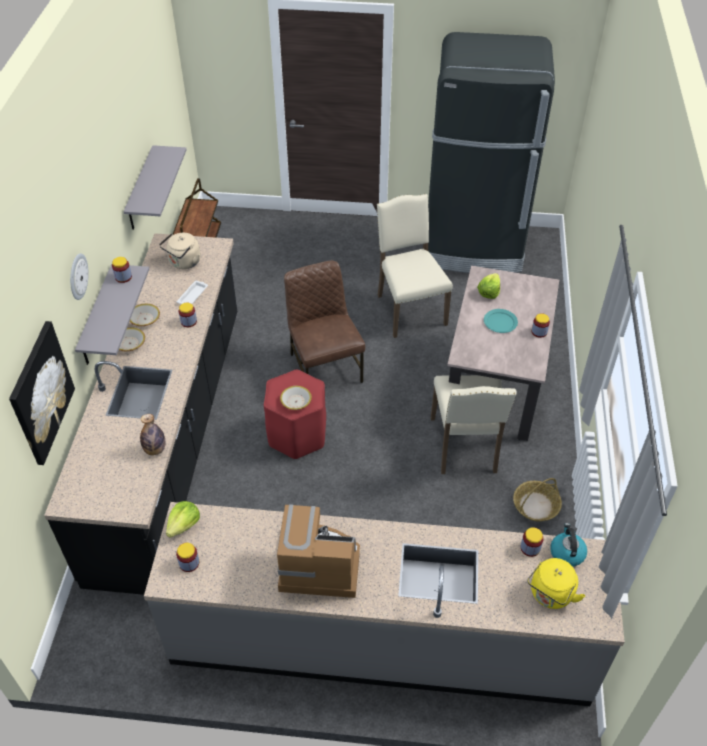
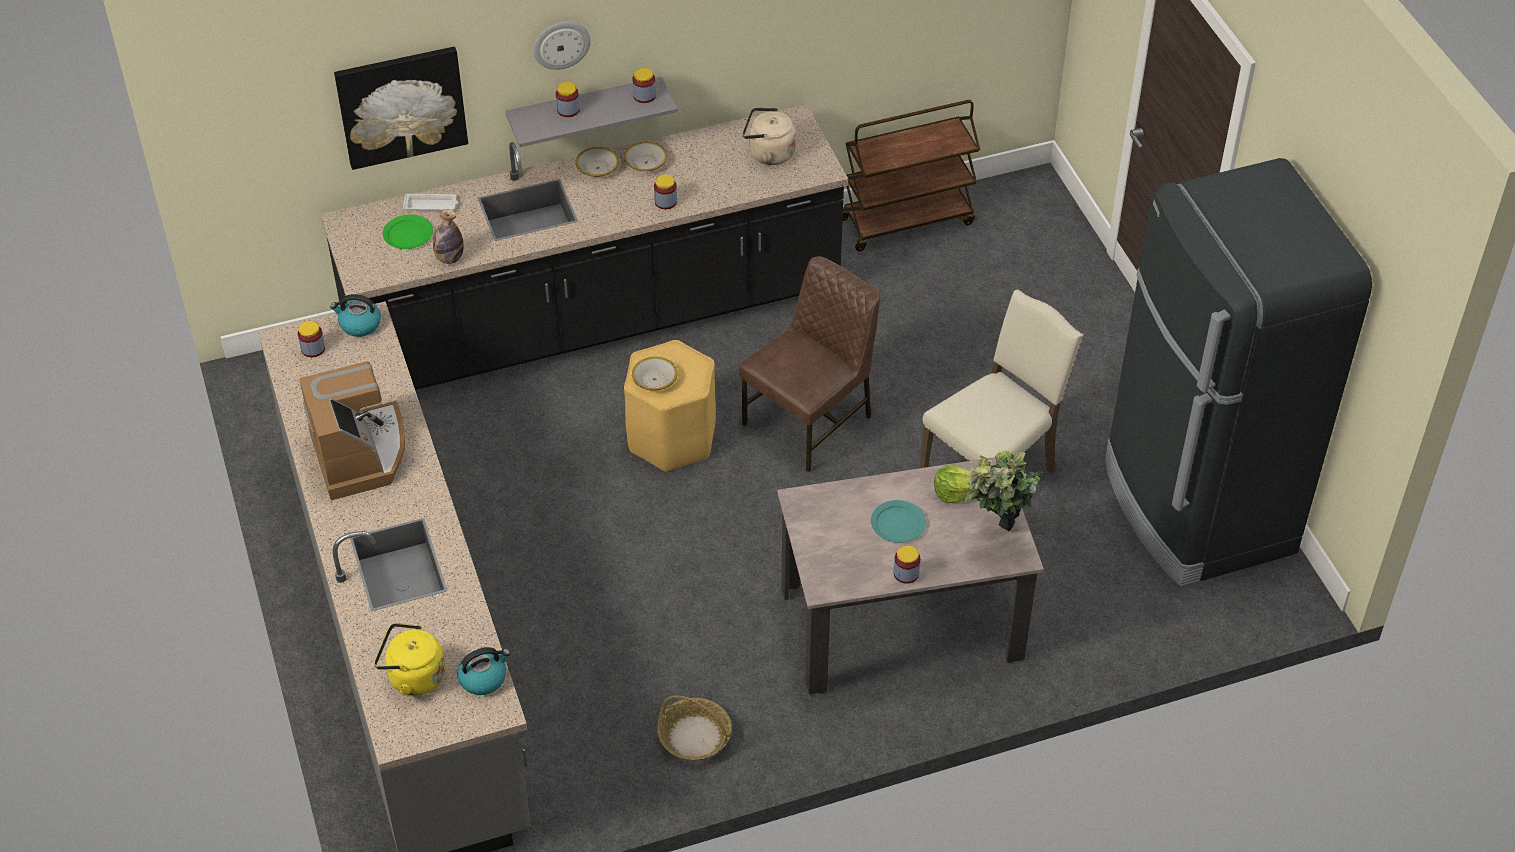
camera: 65 degrees right, 0 degrees up
grey shelf [123,145,187,230] -> none
lettuce [166,501,200,538] -> kettle [330,294,381,337]
white tray [176,280,208,304] -> white tray moved to [403,193,458,211]
red stool [264,369,326,459] -> yellow stool [624,340,716,472]
beige chair [431,375,517,474] -> none
jar [521,527,544,557] -> jar moved to [556,82,580,117]
none -> green plate [383,215,433,249]
none -> potted plant [965,451,1044,532]

